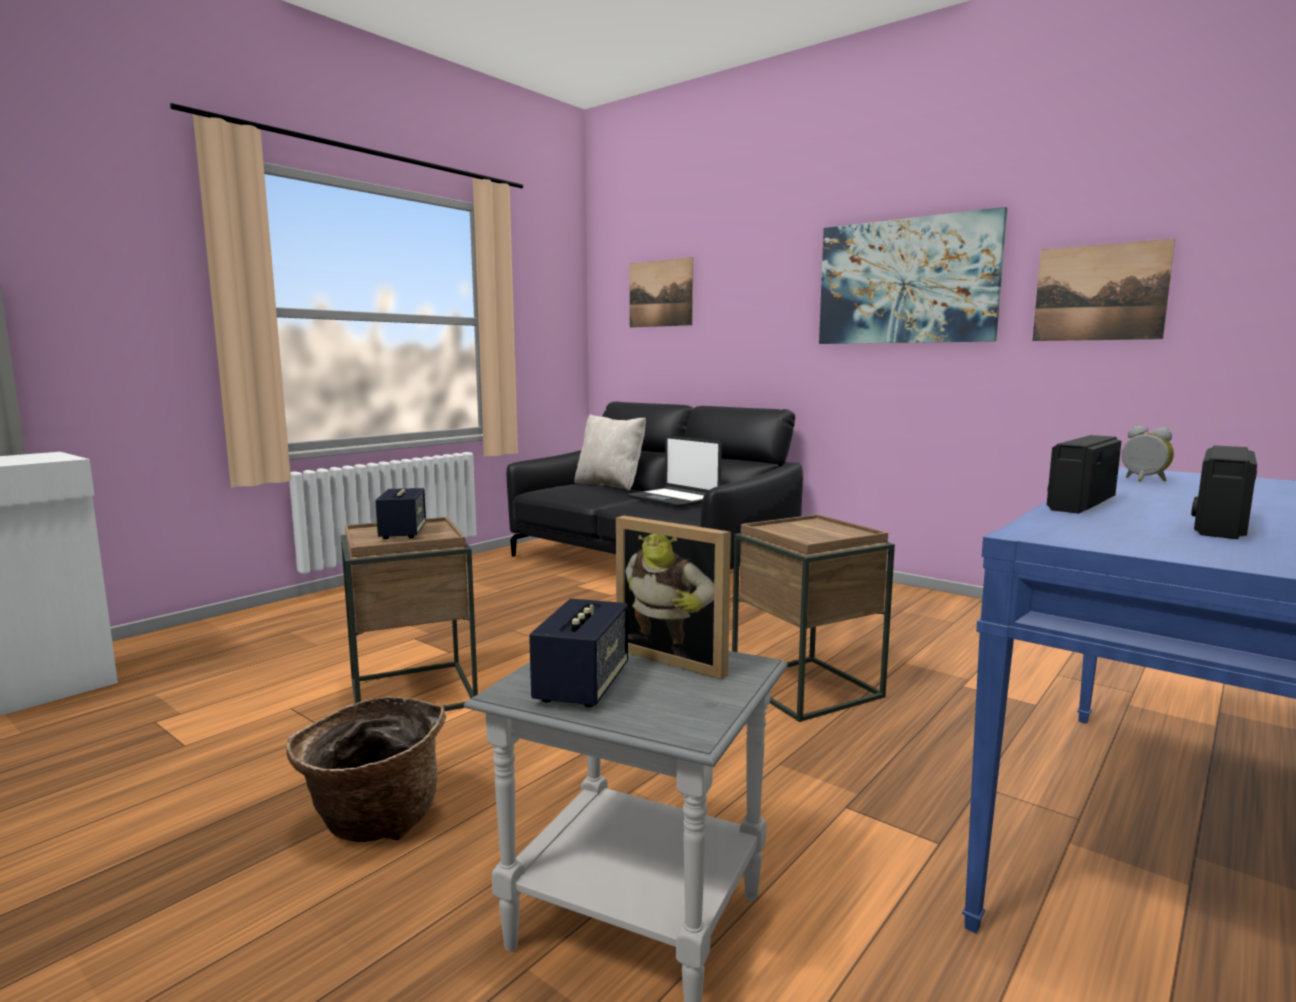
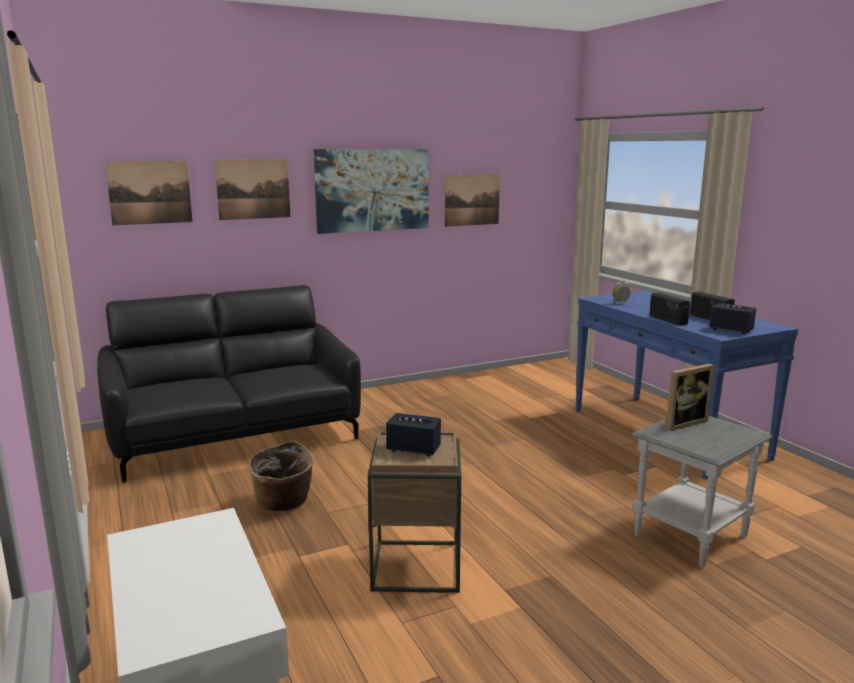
camera: 65 degrees left, 5 degrees up
basket [286,696,446,842] -> basket moved to [249,441,314,511]
speaker [529,599,628,707] -> speaker moved to [709,303,756,334]
beige pillow [574,414,646,490] -> none
laptop [627,435,722,508] -> none
brown side table [732,514,895,722] -> none
none -> picture [214,160,290,220]

